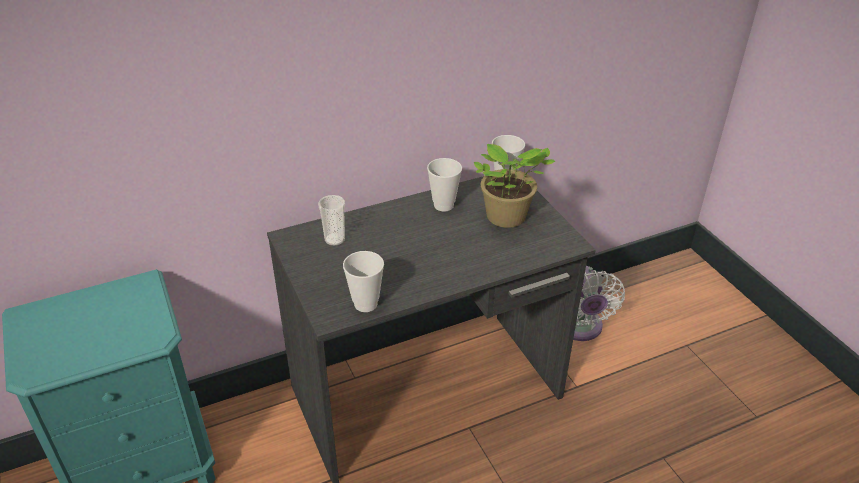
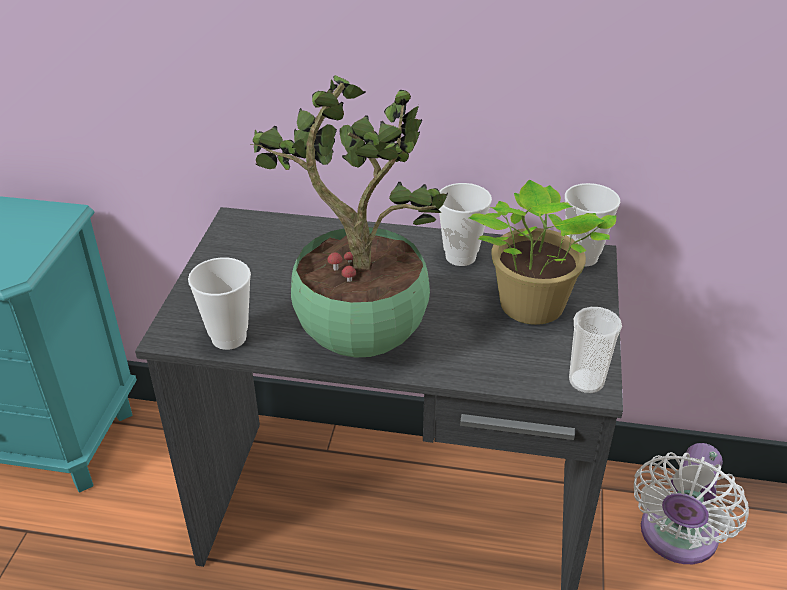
camera: 35 degrees right, 0 degrees up
cup [318,195,345,246] -> cup moved to [569,307,622,393]
none -> potted plant [251,75,448,358]

